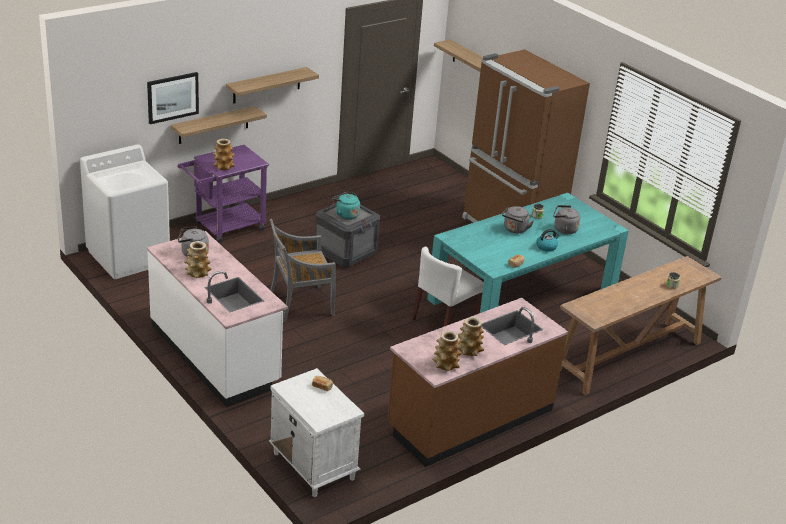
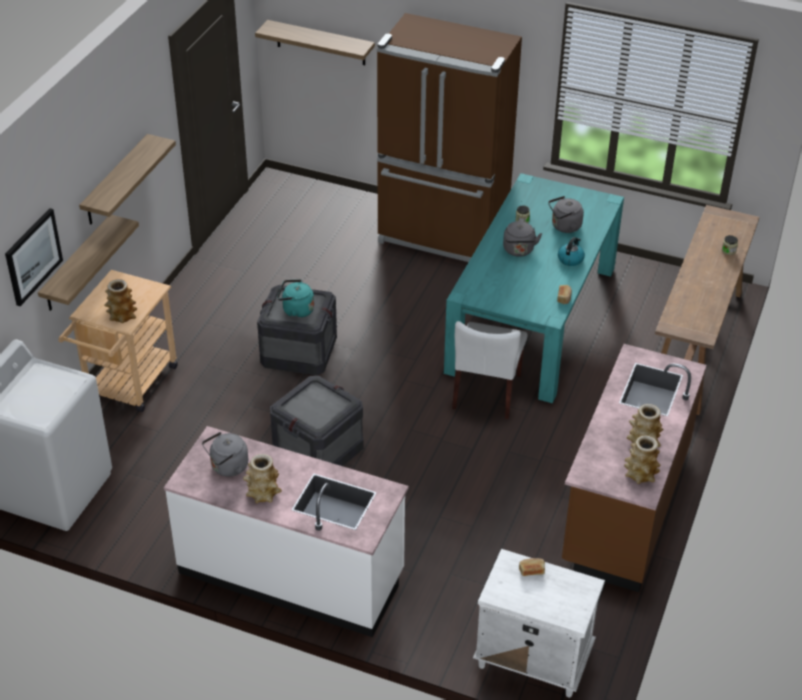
camera: 30 degrees left, 10 degrees up
purple cart [178,145,269,243] -> beige cart [58,270,177,412]
grey chair [270,219,336,322] -> crate [270,376,364,466]

